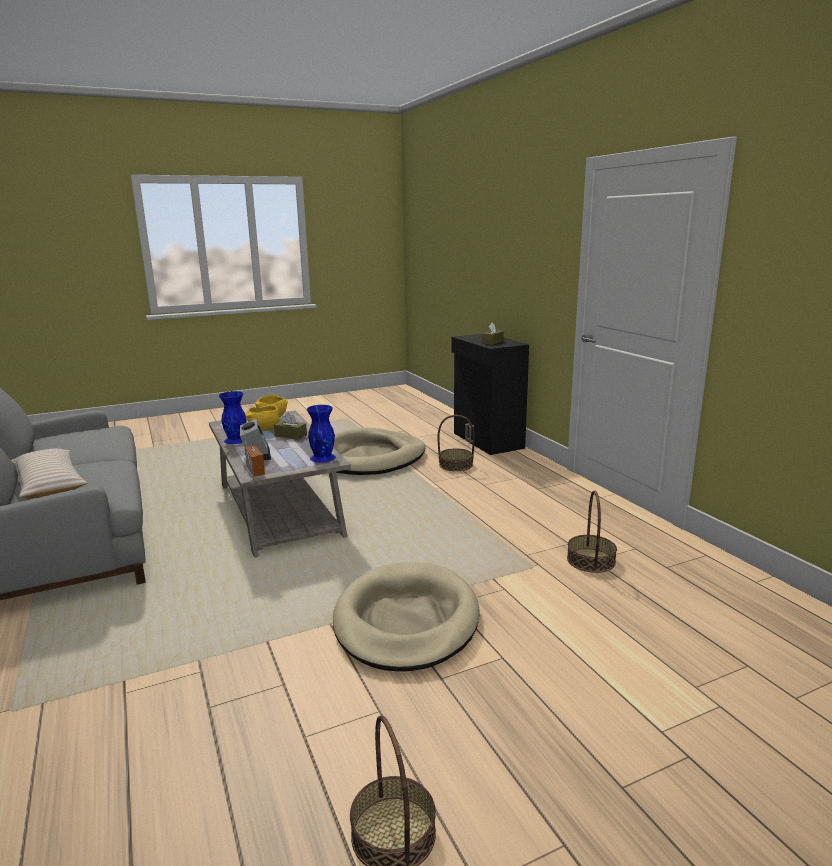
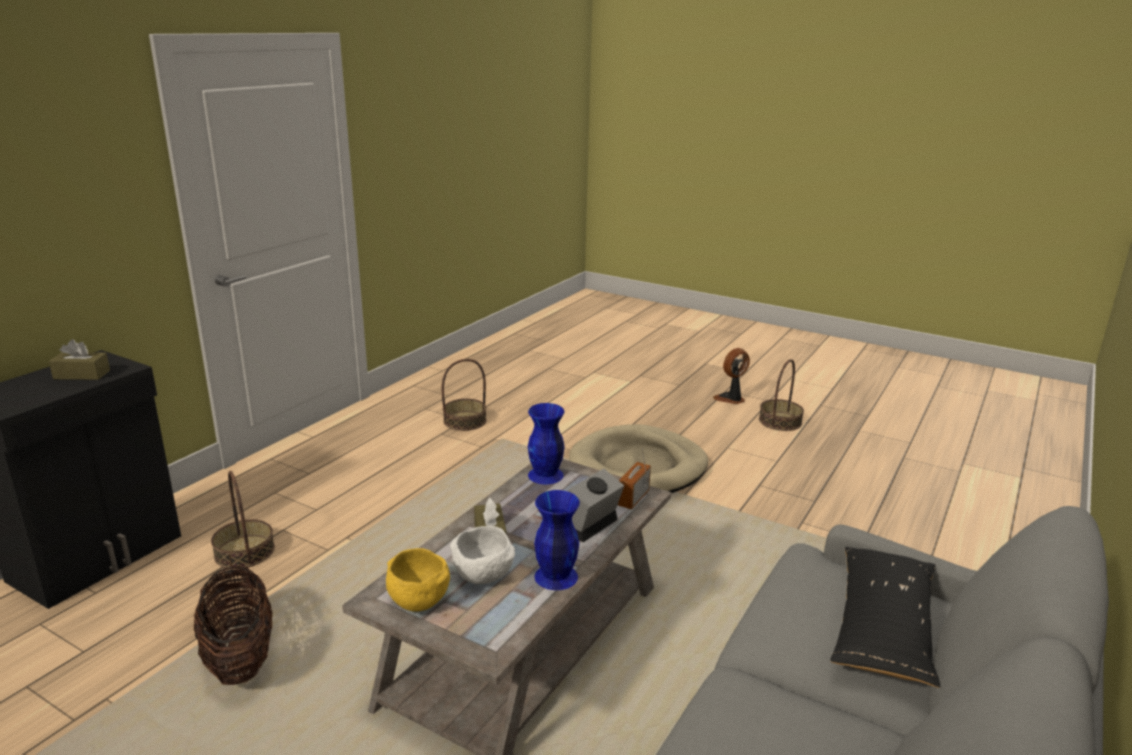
camera: 125 degrees left, 5 degrees up
beige pillow [11,448,87,498] -> black pillow [830,547,941,688]
yellow bowl [246,405,279,431] -> white bowl [450,526,515,584]
beige dog bed [333,428,425,475] -> basket [193,565,273,685]
none -> fan [713,348,750,404]

